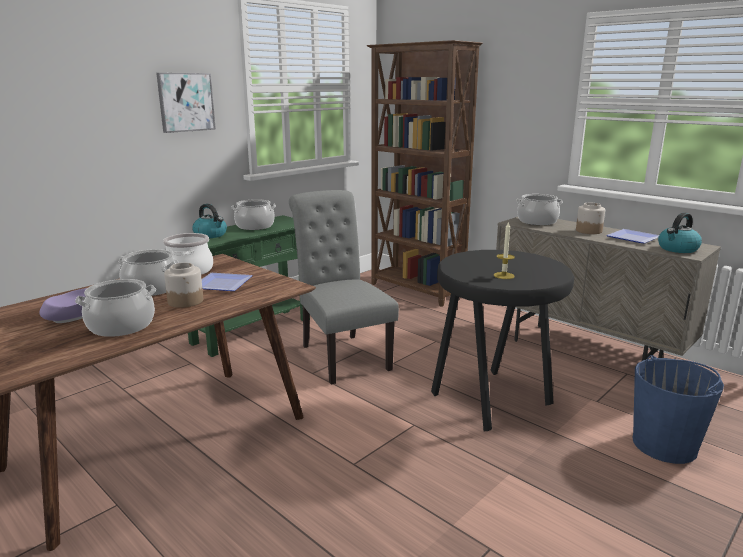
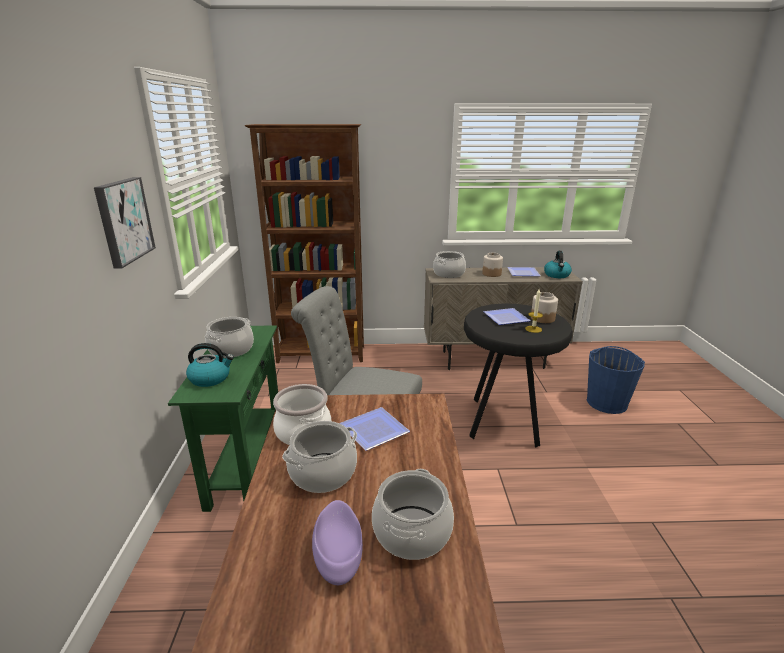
camera: 45 degrees left, 5 degrees up
jar [164,263,203,308] -> jar moved to [531,292,558,323]
none -> plate [483,308,531,325]

